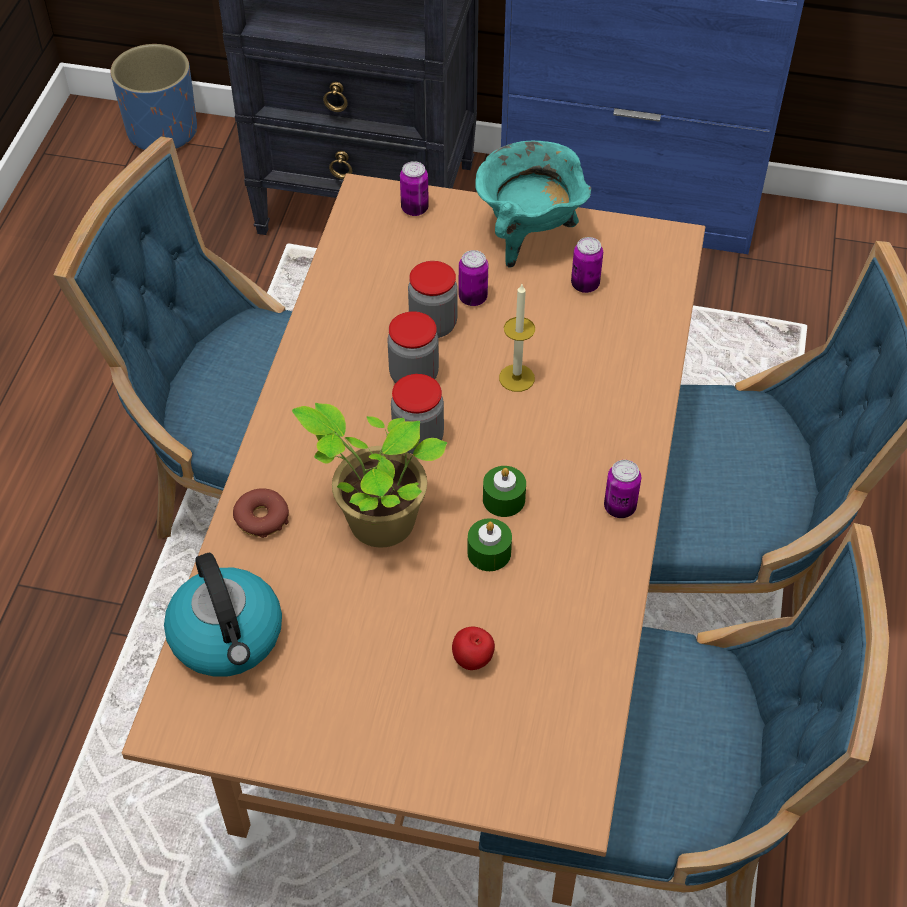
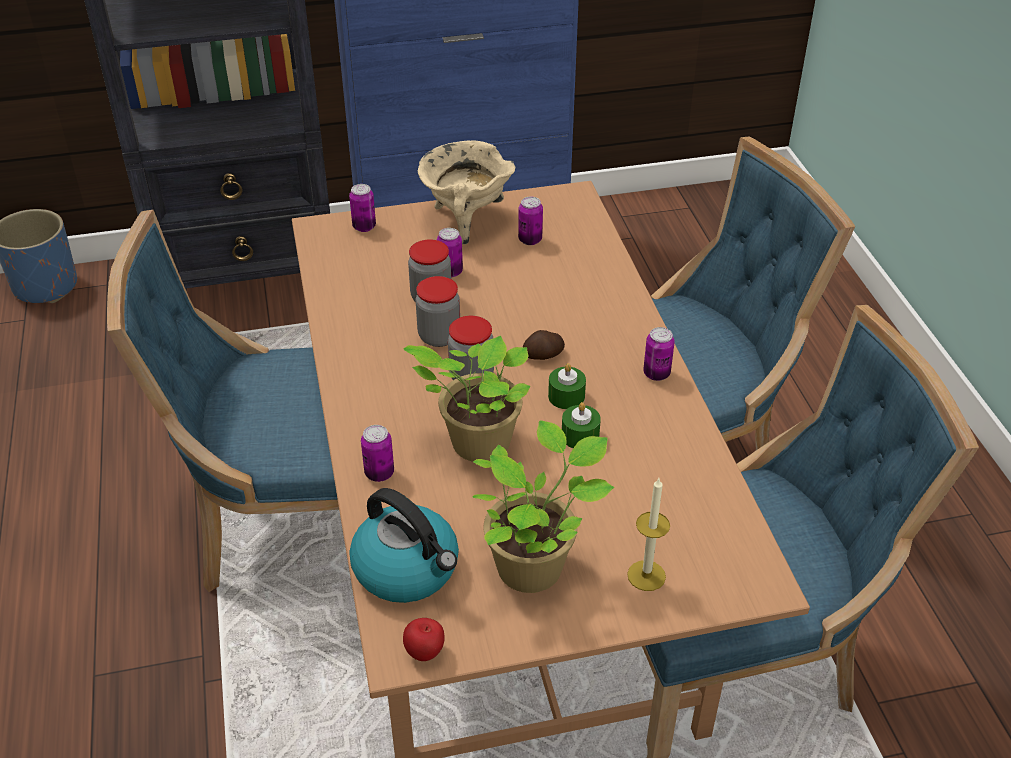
camera: 25 degrees left, 10 degrees down
donut [233,488,289,538] -> can [361,425,394,482]
apple [452,627,495,670] -> apple moved to [403,618,444,661]
turquoise cooking pot [475,141,591,268] -> beige cooking pot [418,140,515,245]
candle [499,284,535,392] -> candle moved to [627,478,670,591]
none -> potted plant [473,420,615,593]
none -> potato [523,330,565,360]

